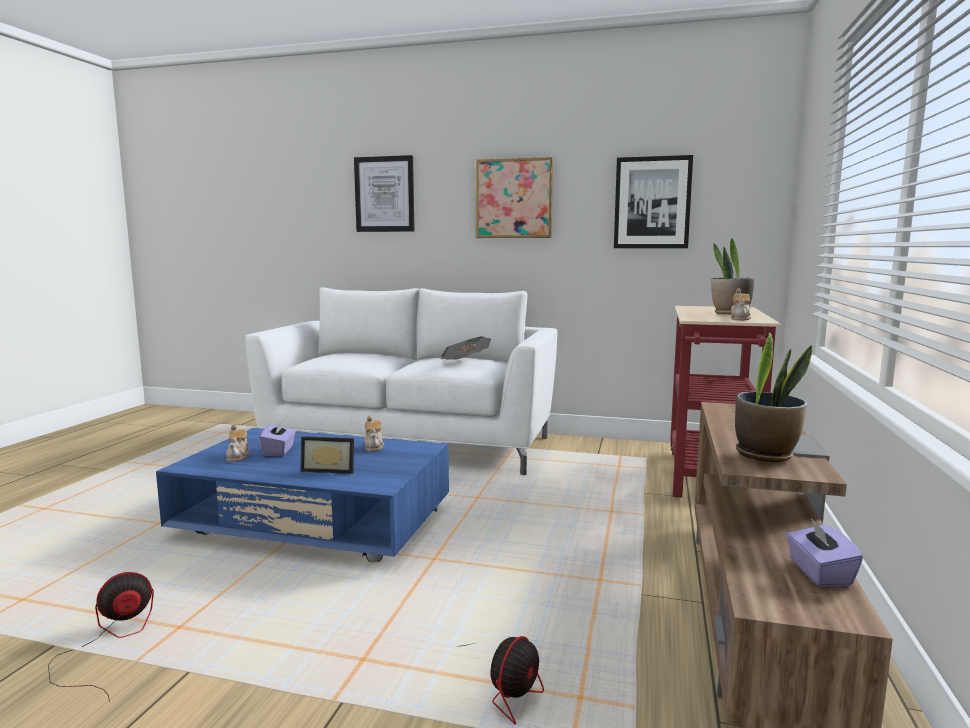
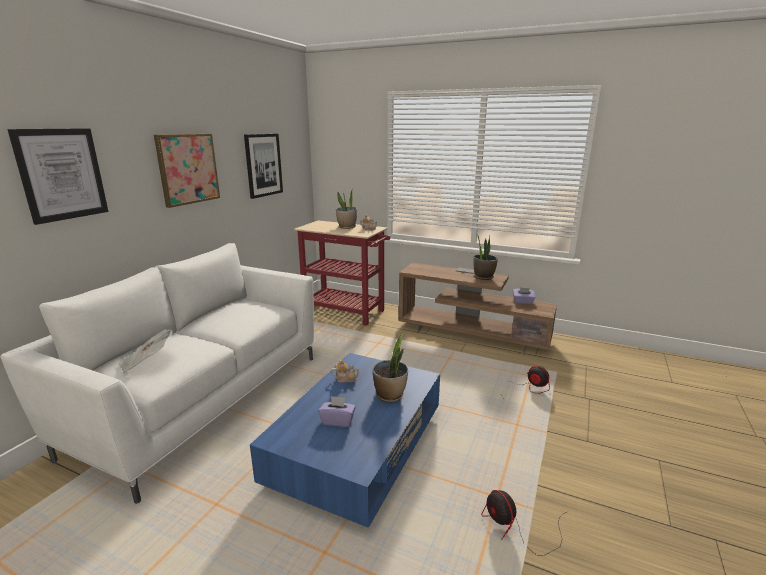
camera: 80 degrees left, 10 degrees up
teapot [226,424,250,462] -> none
picture frame [301,436,354,474] -> potted plant [373,333,408,402]
newspaper [440,336,492,360] -> newspaper moved to [119,329,172,373]

